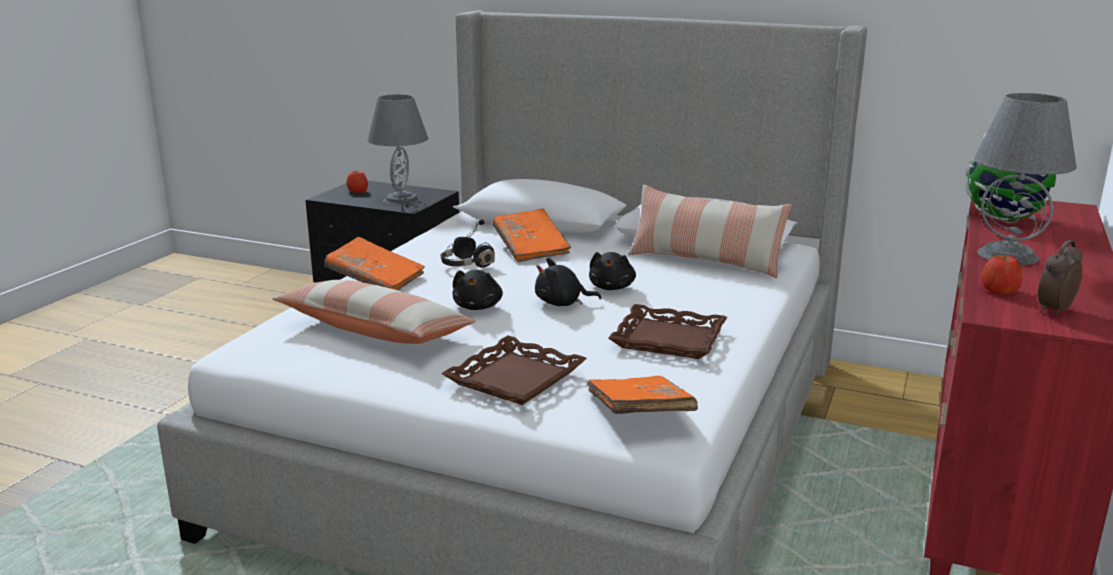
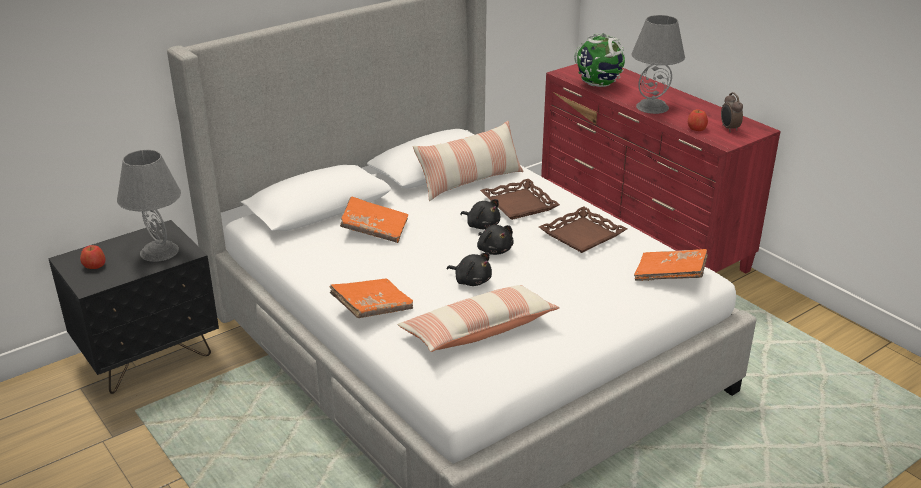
camera: 60 degrees left, 10 degrees up
black headphones [440,219,495,268] -> none
brown tray [441,336,587,405] -> brown tray moved to [480,179,560,220]
black plush toy [535,258,601,306] -> black plush toy turned 60 degrees counterclockwise [477,225,514,255]

